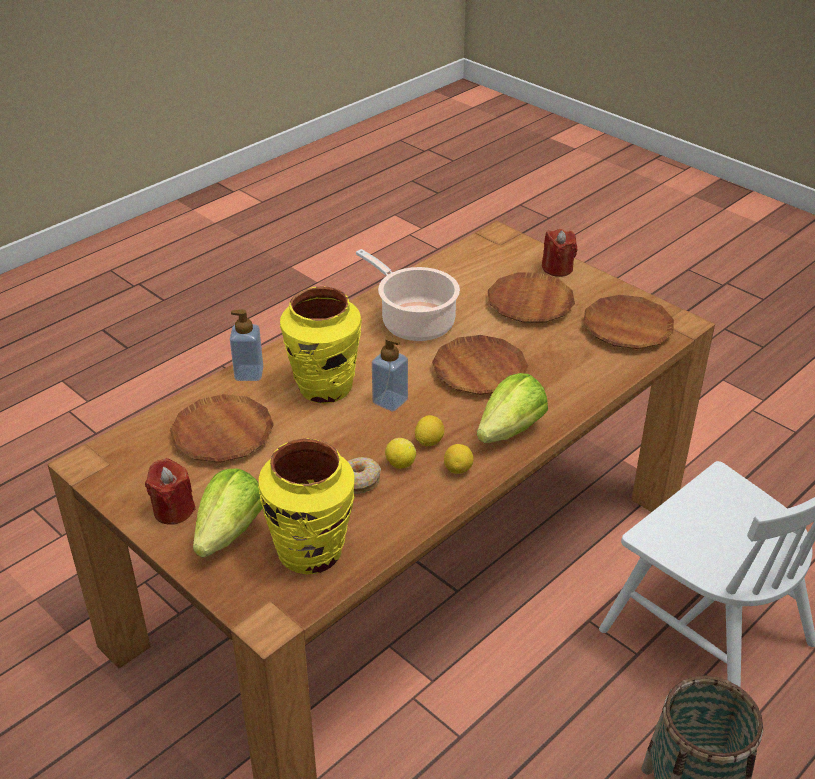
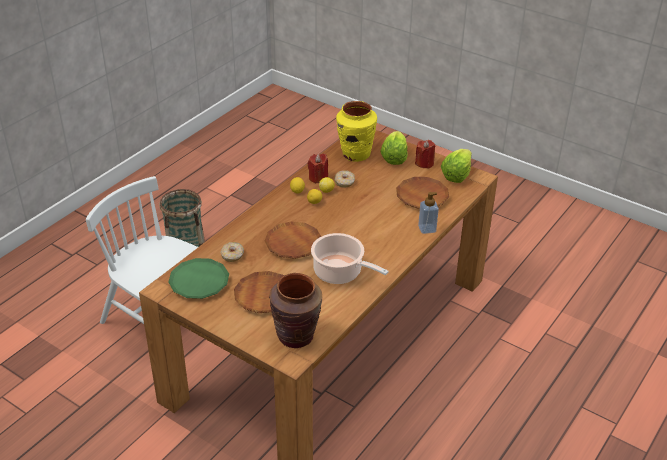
camera: 170 degrees right, 0 degrees up
yellow vase [280,286,362,404] -> none
soap dispenser [372,336,408,412] -> none
lettuce [477,373,548,443] -> lettuce moved to [441,149,472,183]
red candle [542,229,577,277] -> red candle moved to [308,153,328,183]
brown plate [583,295,674,349] -> green plate [168,258,229,299]
none -> donut [220,242,244,262]
none -> brown vase [269,273,322,348]

